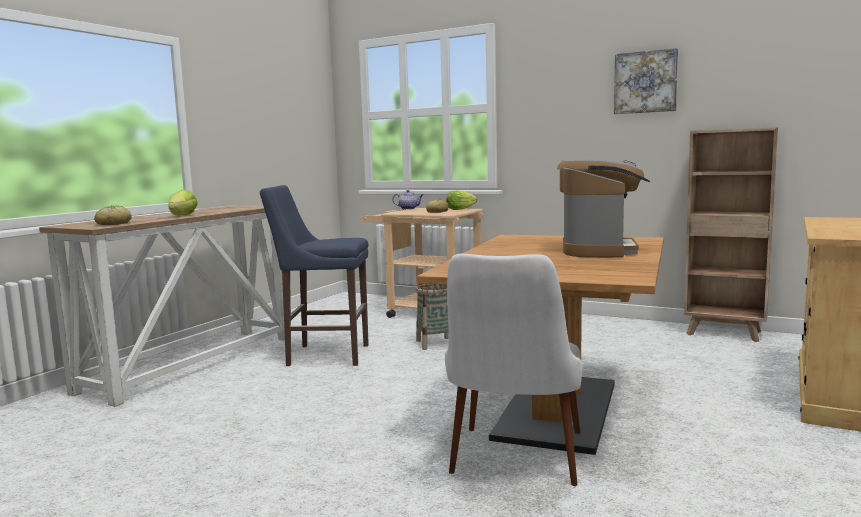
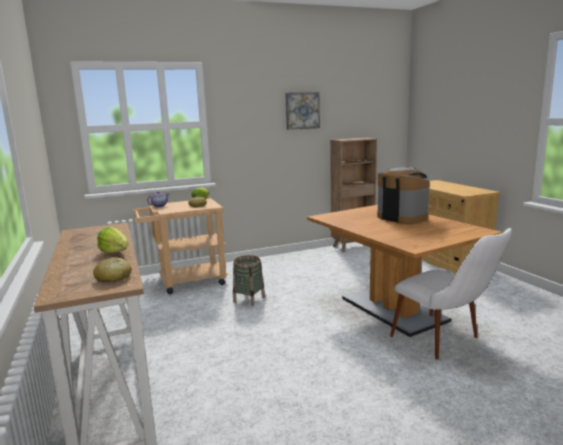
camera: 50 degrees left, 5 degrees up
blue stool [260,185,369,366] -> none

